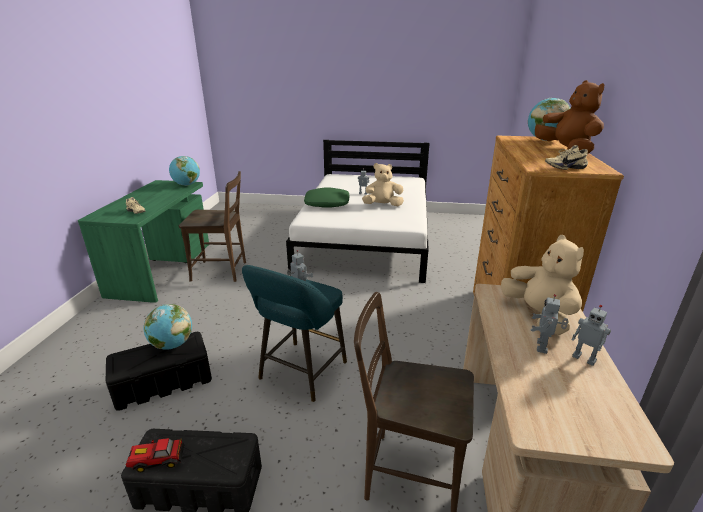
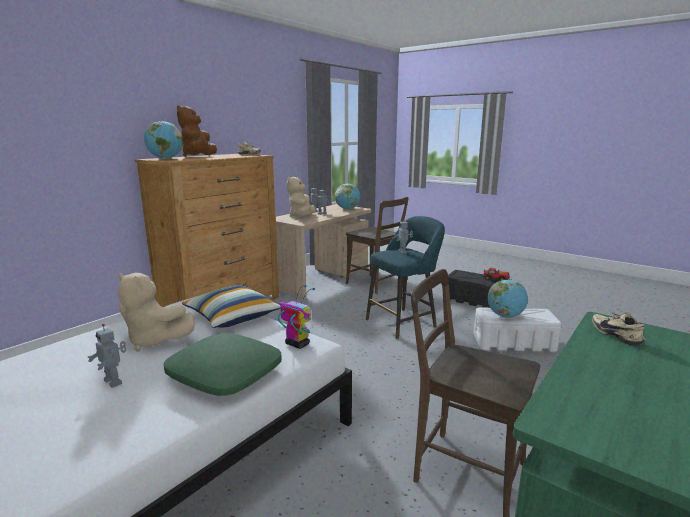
camera: 150 degrees left, 10 degrees down
black storage box [106,332,212,411] -> white storage box [473,307,562,352]
globe [169,156,200,186] -> globe moved to [335,183,360,209]
none -> pillow [182,285,281,328]
none -> toy robot [278,285,315,349]

